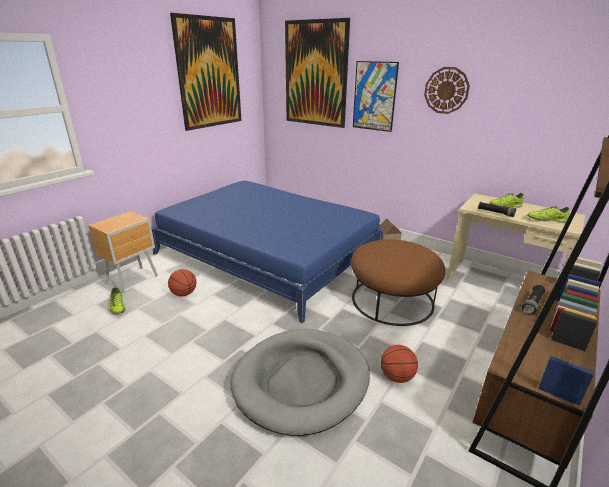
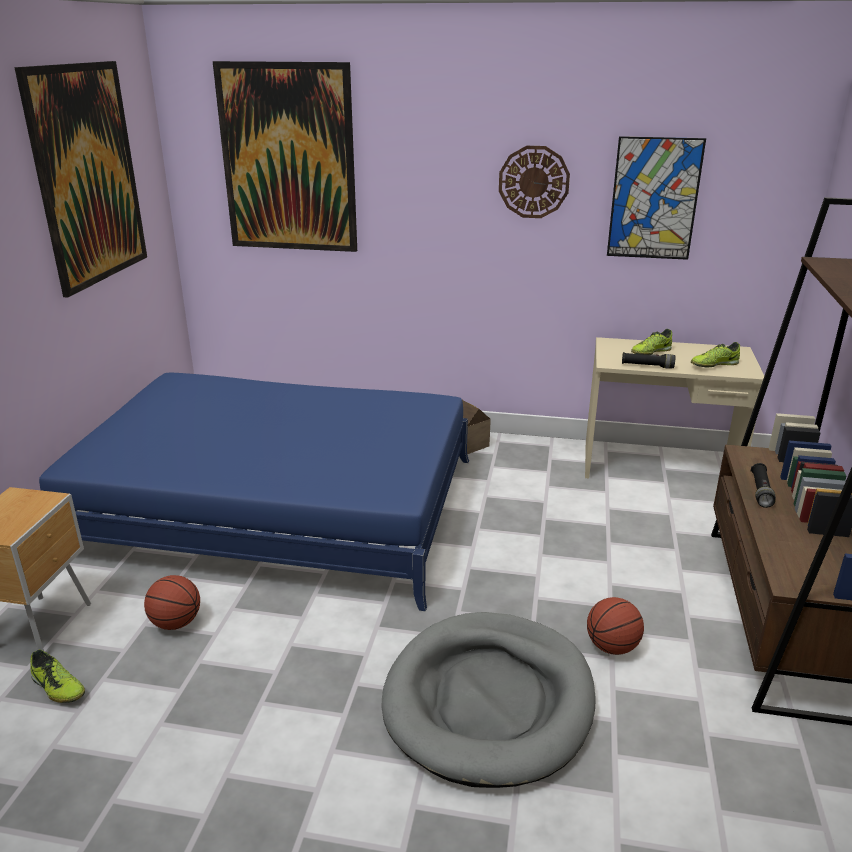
camera: 25 degrees left, 0 degrees up
brown ottoman [351,239,445,326] -> none
picture [353,61,399,132] -> picture moved to [607,136,706,260]

